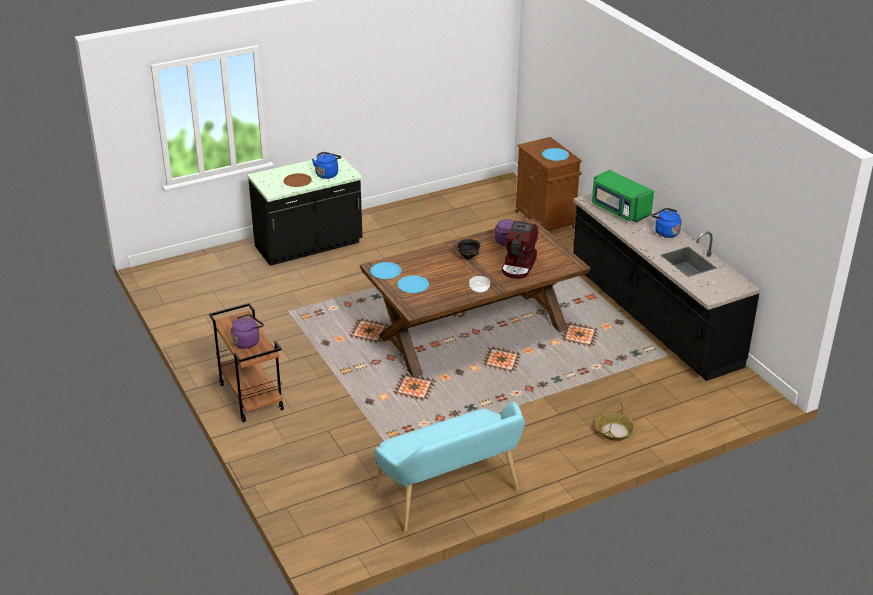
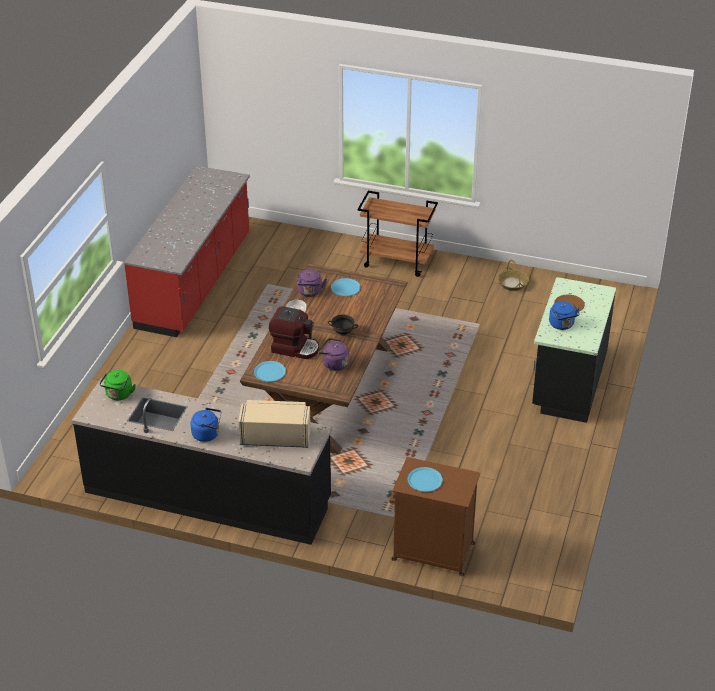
camera: 135 degrees right, 5 degrees up
purple kettle [231,314,264,349] -> purple kettle moved to [297,269,327,297]
blue plate [370,262,402,279] -> blue plate moved to [254,361,286,382]
turquoise bench [372,402,525,531] -> red counter [124,166,250,337]
coffee machine [501,221,538,279] -> coffee machine turned 135 degrees clockwise [269,306,319,359]
green microwave [592,170,654,222] -> beige microwave [238,400,311,448]
basket [596,402,635,441] -> basket moved to [498,260,529,291]
none -> green kettle [100,370,136,400]

